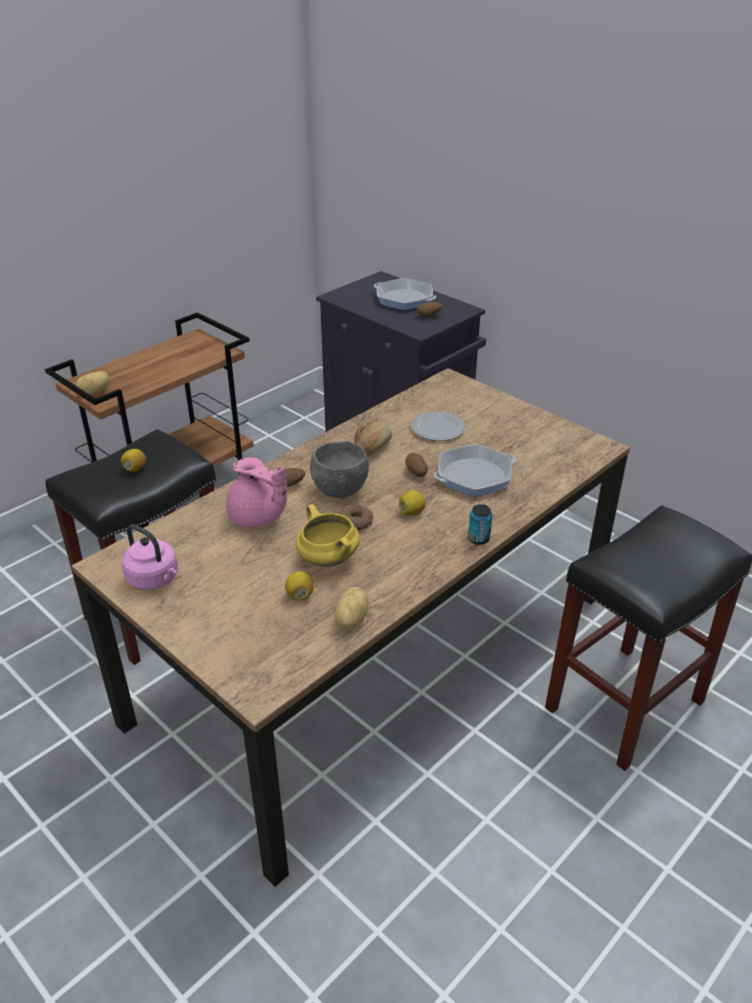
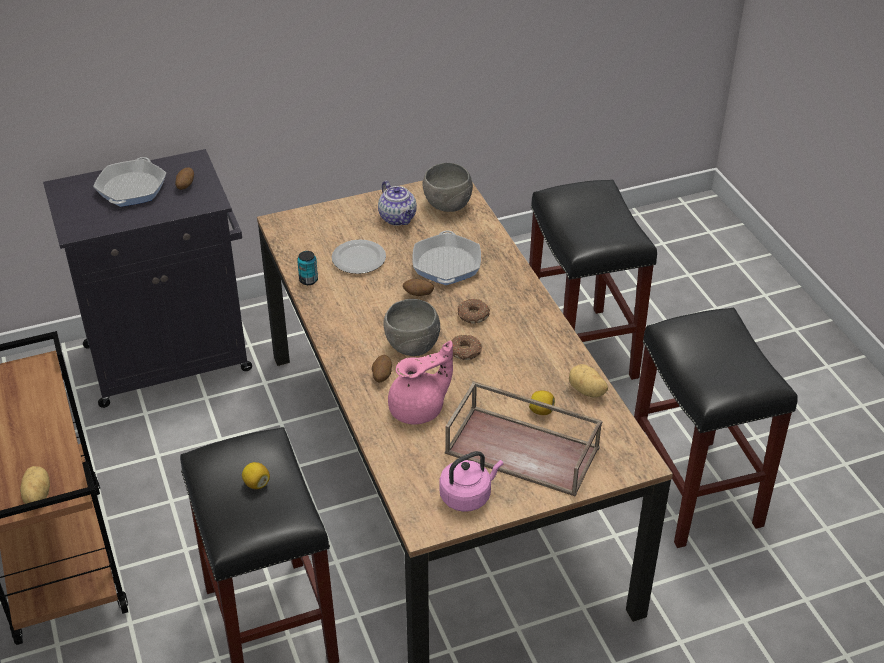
camera: 65 degrees left, 5 degrees up
yellow cooking pot [296,504,360,567] -> none
bread [354,419,392,457] -> none
frying pan [374,278,436,310] -> frying pan turned 135 degrees clockwise [93,157,166,207]
lemon [399,490,426,515] -> donut [458,299,490,324]
can [468,504,492,545] -> can moved to [297,251,318,285]
none -> teapot [378,181,417,226]
none -> grey bowl [423,163,473,212]
none -> brown tray [445,381,602,496]
none -> black stool [634,308,798,548]

